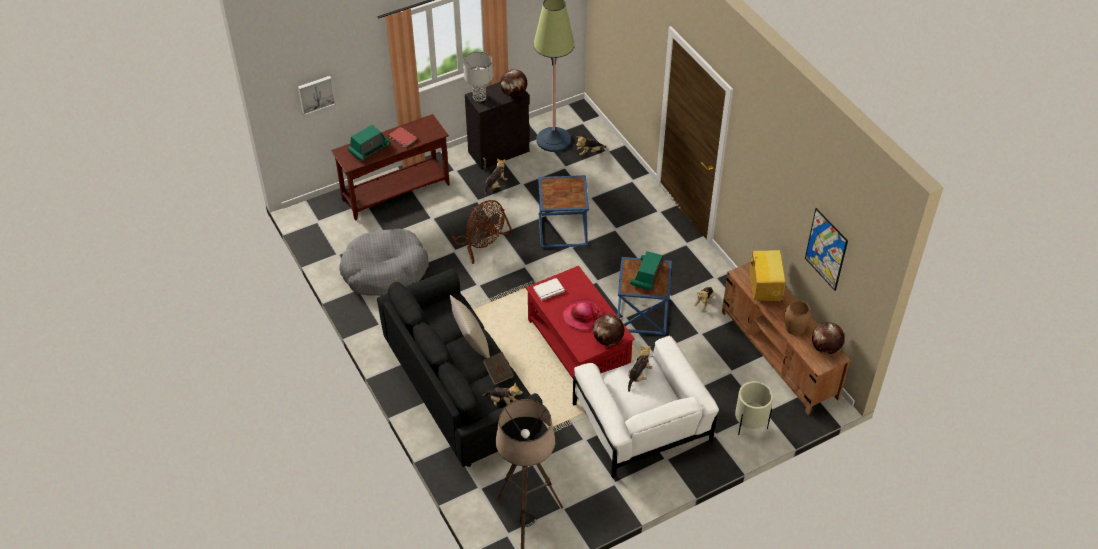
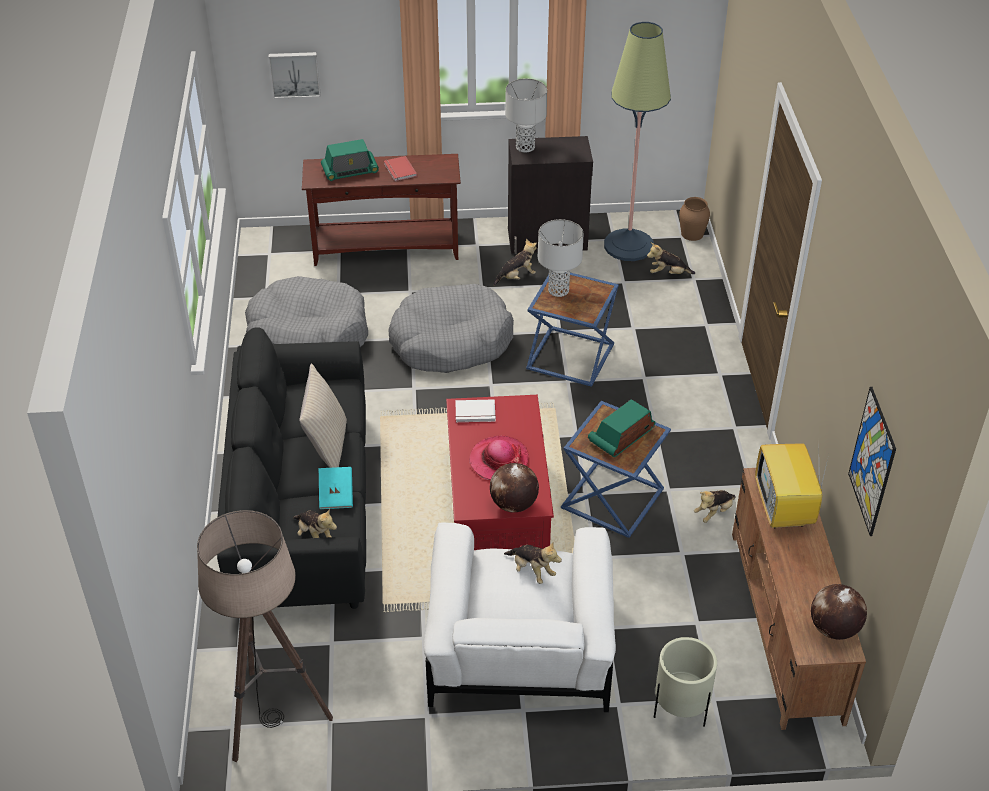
camera: 25 degrees right, 5 degrees down
brown fan [452,200,512,264] -> grey dog bed [389,284,514,373]
brown book [483,352,514,385] -> turquoise book [319,467,353,509]
globe [500,69,527,97] -> none
plush toy [628,346,652,392] -> plush toy turned 75 degrees clockwise [504,541,562,584]
television [750,242,786,301] -> television turned 150 degrees clockwise [755,434,828,528]
brown vase [785,300,811,335] -> brown vase moved to [679,197,710,241]
none -> white table lamp [538,219,584,297]

